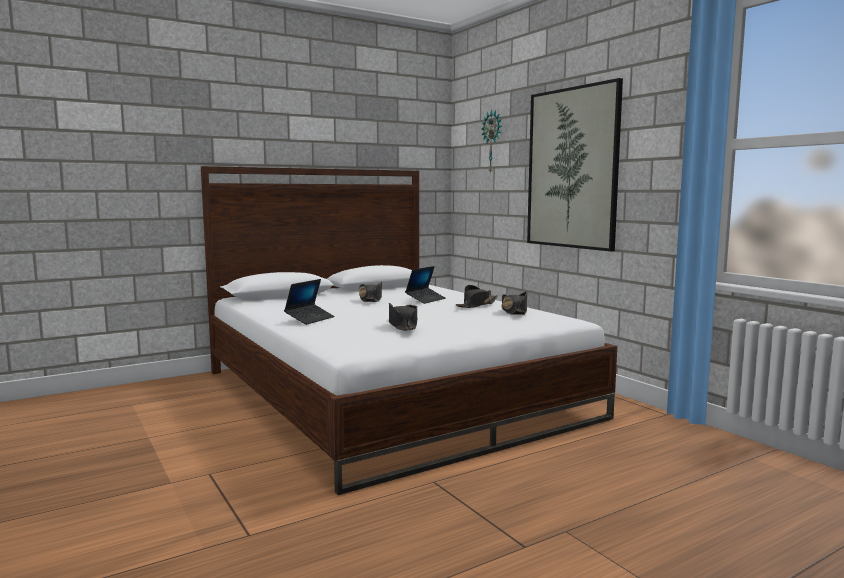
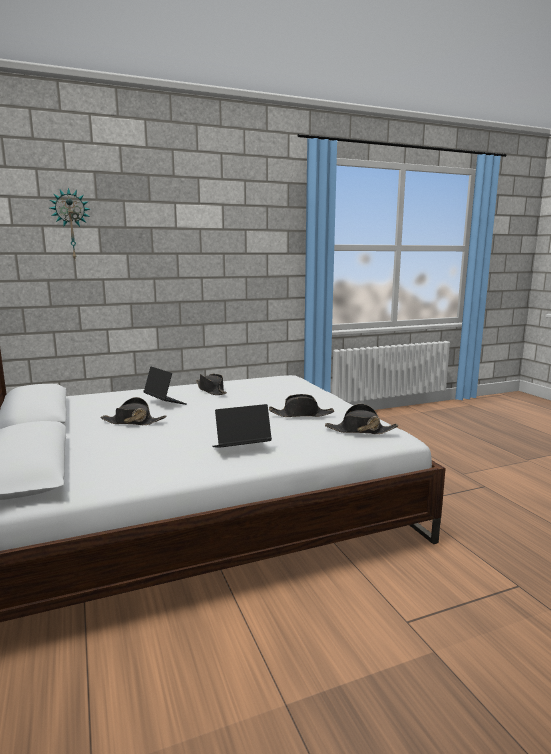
camera: 80 degrees left, 5 degrees up
laptop [284,279,335,325] -> laptop turned 60 degrees counterclockwise [212,404,272,448]
black hat [501,291,527,315] -> black hat moved to [325,404,398,434]
picture [527,78,623,251] -> none

